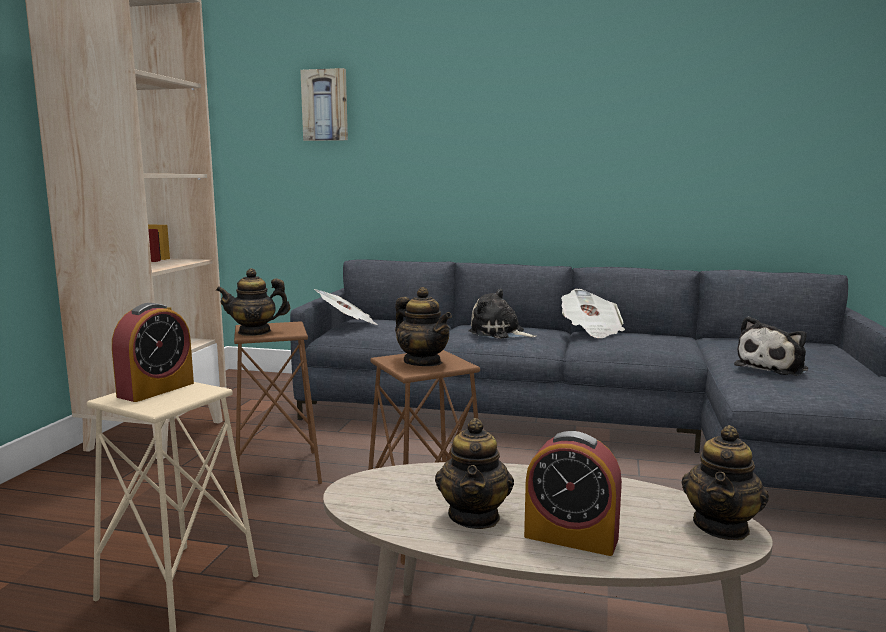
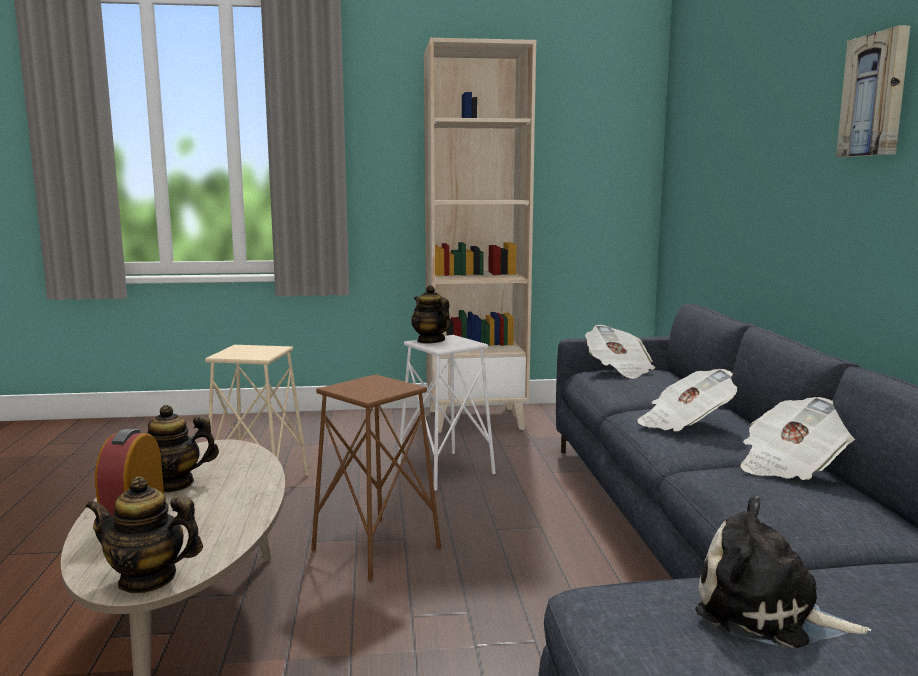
camera: 70 degrees right, 0 degrees up
alarm clock [112,303,194,402] -> none
brown stool [234,321,322,493] -> white stool [397,335,496,491]
picture [300,68,348,141] -> picture moved to [836,25,910,157]
teapot [395,287,452,366] -> none
plush toy [469,289,537,339] -> newspaper [637,369,737,432]

